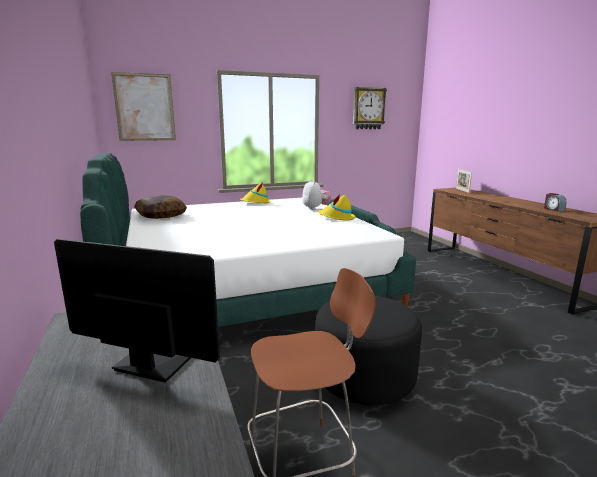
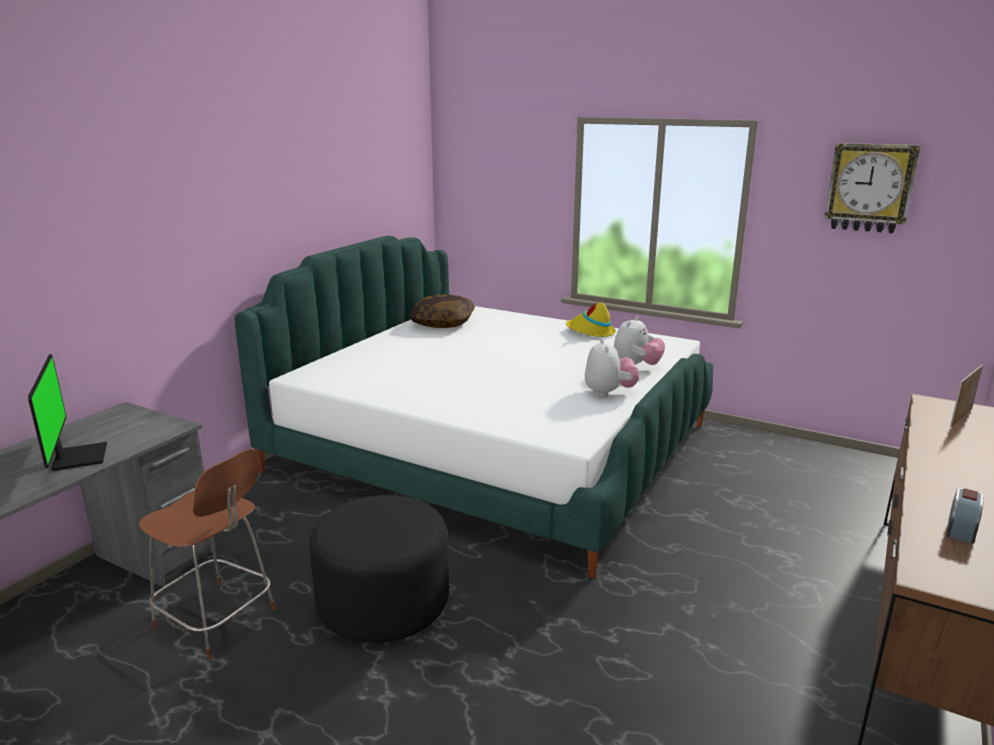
camera: 50 degrees right, 5 degrees up
picture [111,72,176,141] -> none
yellow hat [318,195,356,221] -> plush toy [585,339,639,397]

